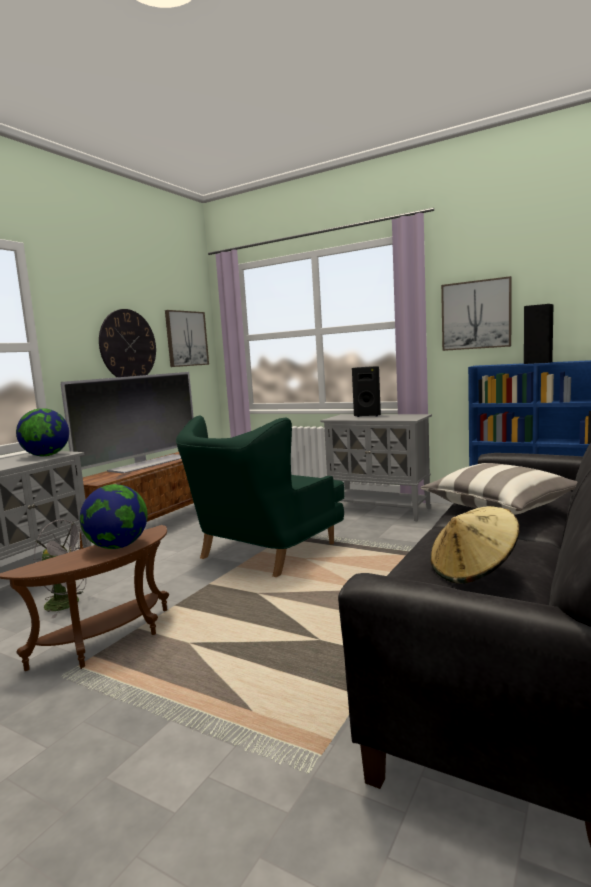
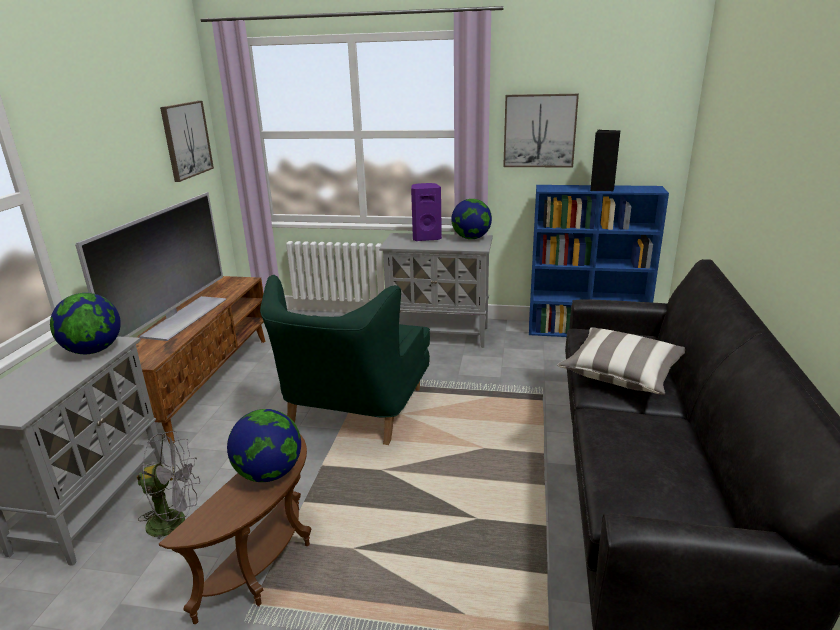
camera: 20 degrees left, 15 degrees up
wall clock [99,309,156,377] -> none
black speaker [352,366,381,417] -> purple speaker [411,183,442,241]
beige hat [430,506,519,584] -> none
none -> globe [451,199,492,239]

